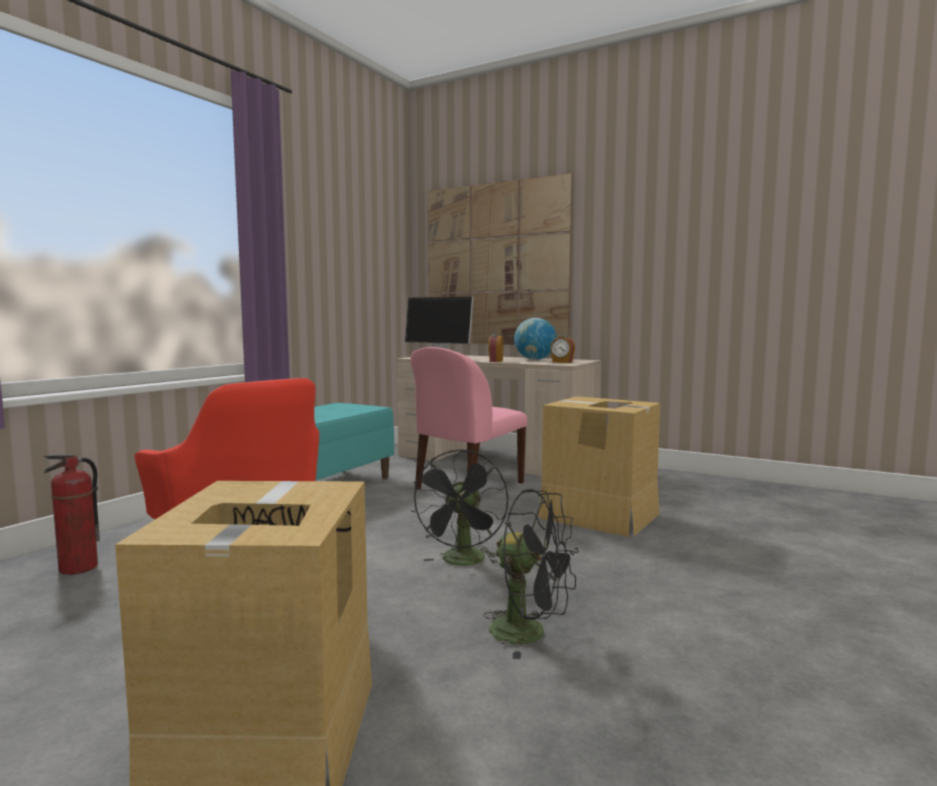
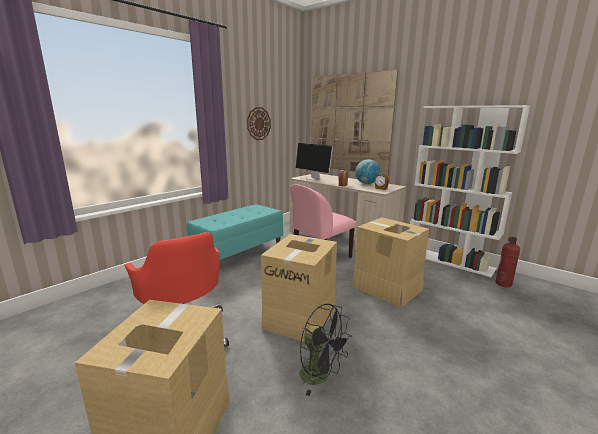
camera: 10 degrees right, 10 degrees up
fire extinguisher [44,455,100,575] -> fire extinguisher moved to [495,237,520,288]
black fan [411,449,508,566] -> cardboard box [261,234,337,342]
none -> wall clock [247,107,271,140]
none -> white bookcase [410,105,530,277]

